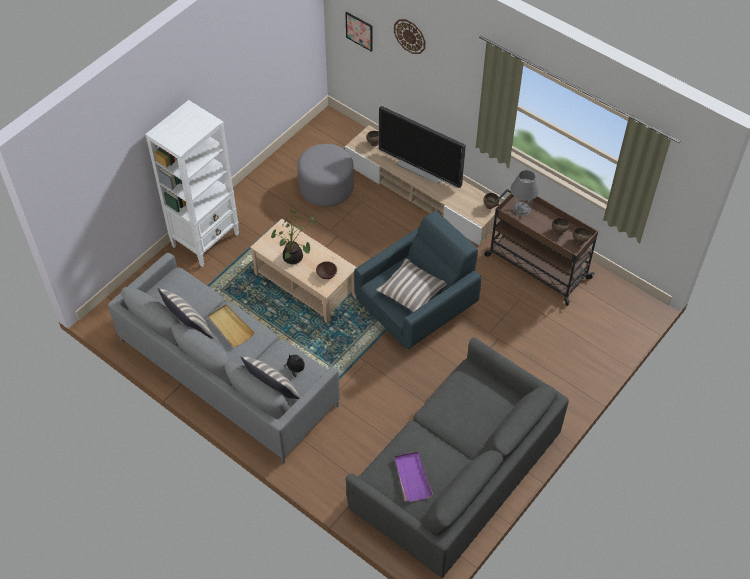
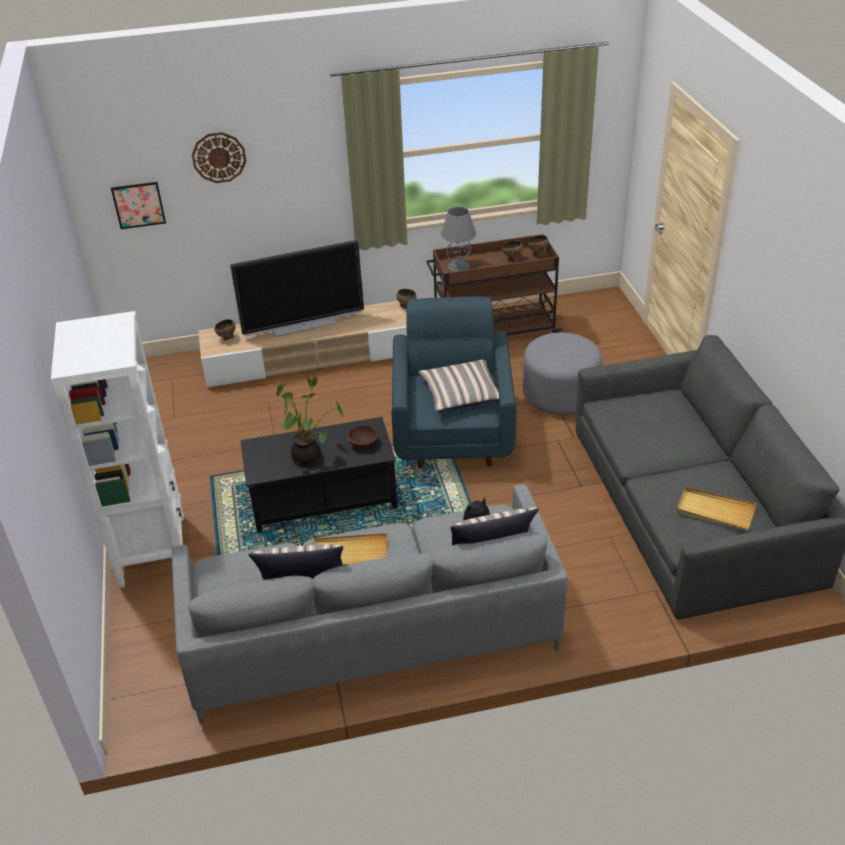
camera: 50 degrees left, 15 degrees down
beige coffee table [250,219,357,323] -> black coffee table [240,417,397,533]
grey ottoman [297,144,354,207] -> grey ottoman moved to [523,333,602,415]
purple tray [395,451,433,502] -> beige tray [676,487,757,530]

